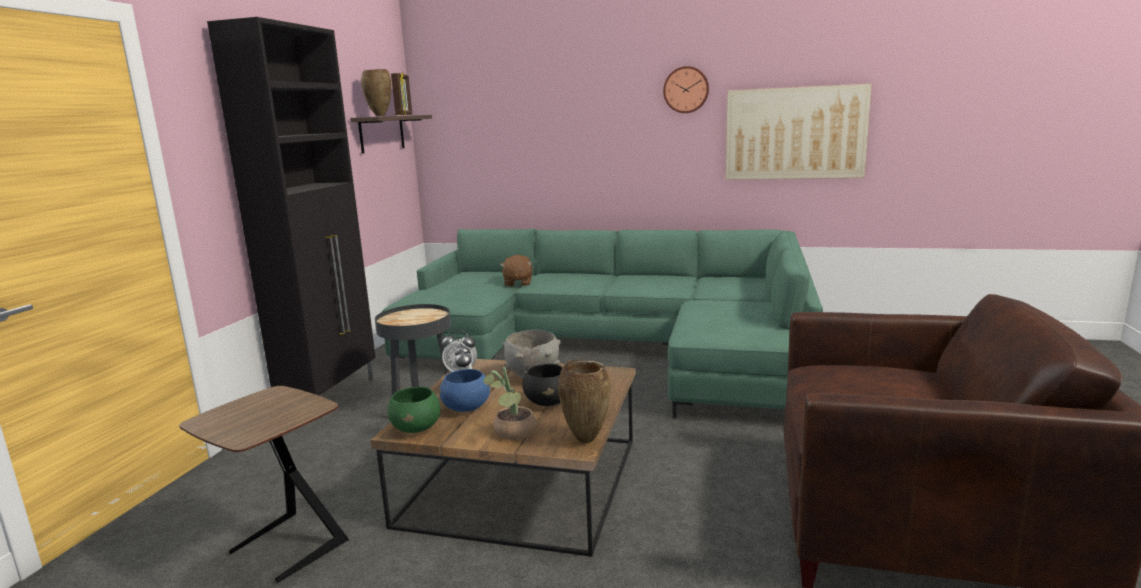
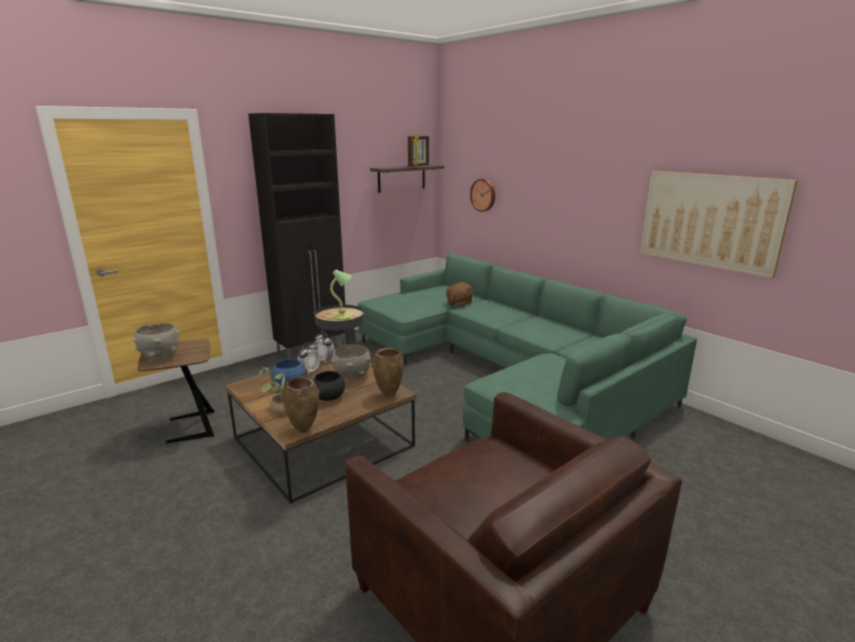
camera: 35 degrees right, 5 degrees up
brown vase [361,69,392,116] -> brown vase moved to [373,348,404,397]
green bowl [387,387,441,433] -> none
wall clock [663,66,709,113] -> wall clock moved to [470,179,495,212]
none -> grey bowl [133,323,180,360]
none -> table lamp [330,270,352,320]

